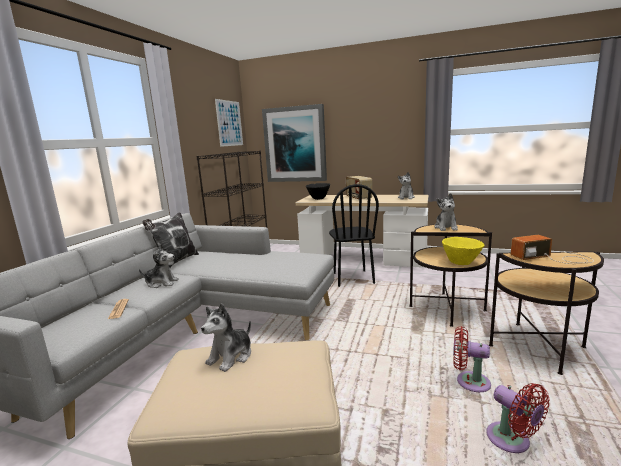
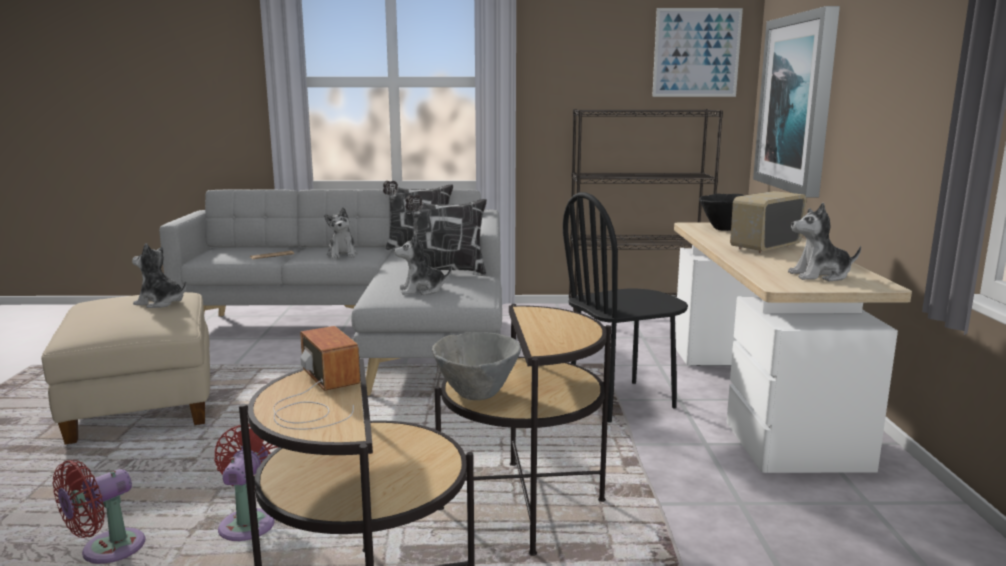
camera: 70 degrees right, 0 degrees up
plush toy [434,193,458,231] -> plush toy moved to [394,234,452,295]
yellow bowl [442,237,485,265] -> grey bowl [432,332,521,400]
none -> pillow [405,195,487,275]

